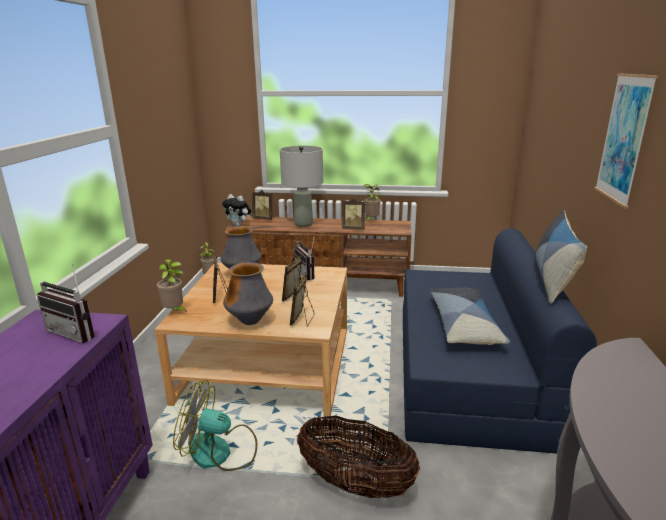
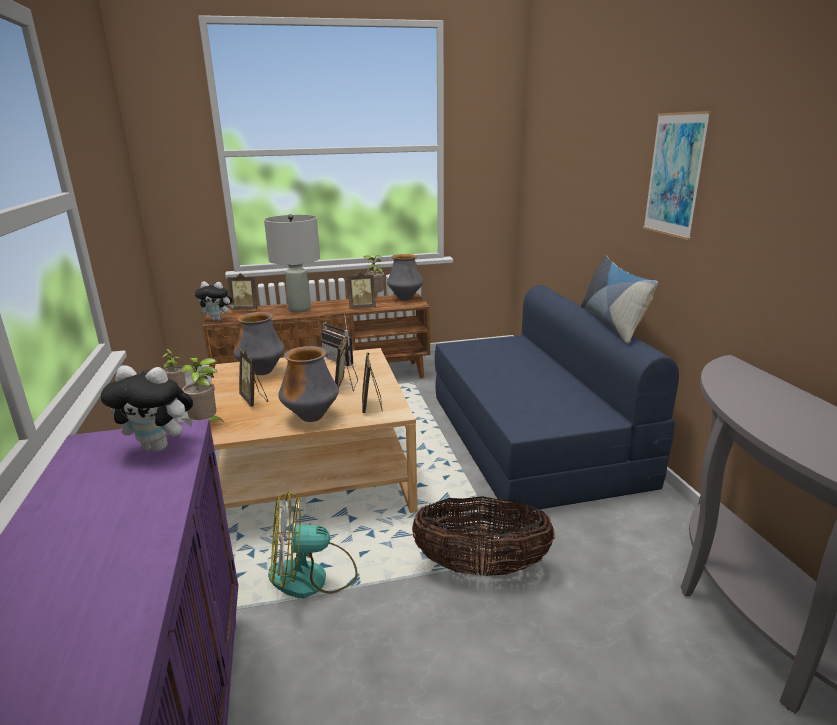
camera: 20 degrees left, 0 degrees up
radio [37,264,95,343] -> plush toy [101,365,193,452]
pillow [430,288,510,345] -> none
none -> vase [387,254,423,300]

